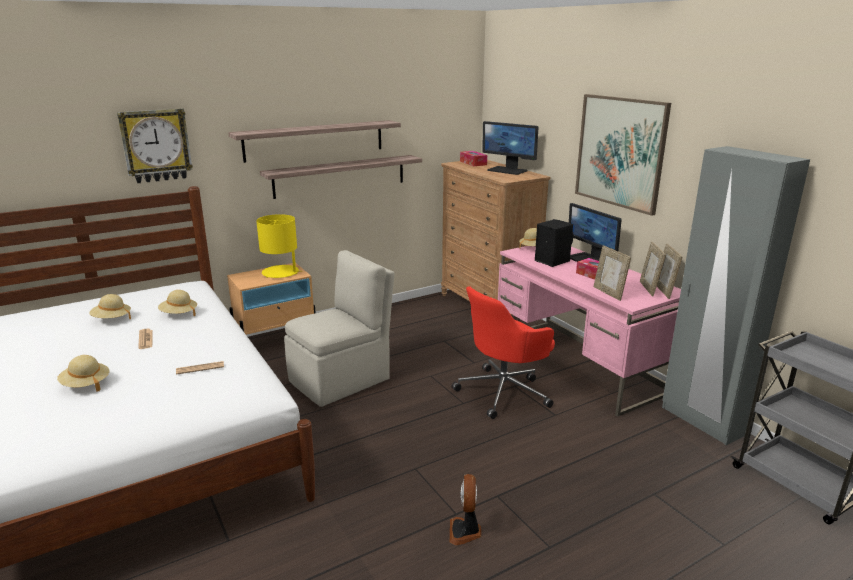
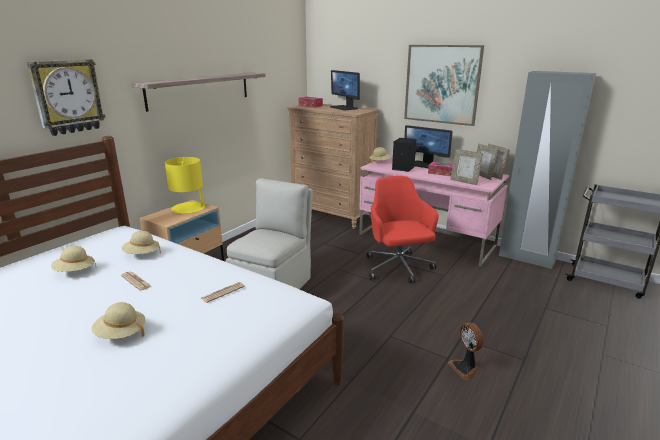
camera: 25 degrees left, 0 degrees up
shelf [260,155,422,199] -> none
red office chair [452,286,555,419] -> red office chair turned 135 degrees clockwise [367,176,439,283]
monitor [482,121,539,175] -> monitor turned 45 degrees clockwise [330,70,360,110]

